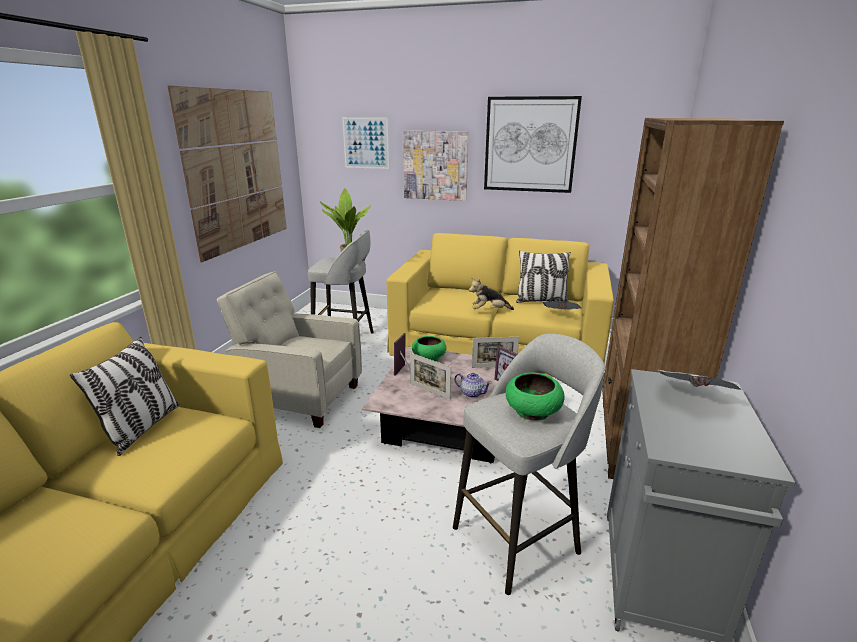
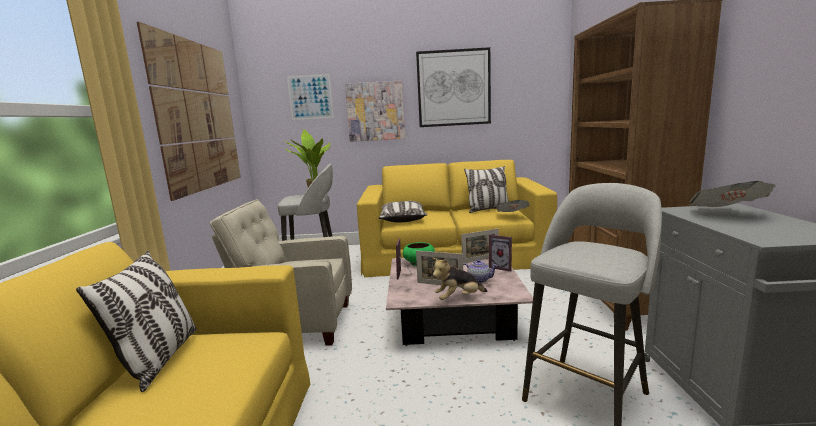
camera: 15 degrees left, 10 degrees down
plush toy [469,277,514,310] -> plush toy moved to [433,258,487,300]
green bowl [506,372,565,421] -> none
none -> pillow [379,201,427,223]

